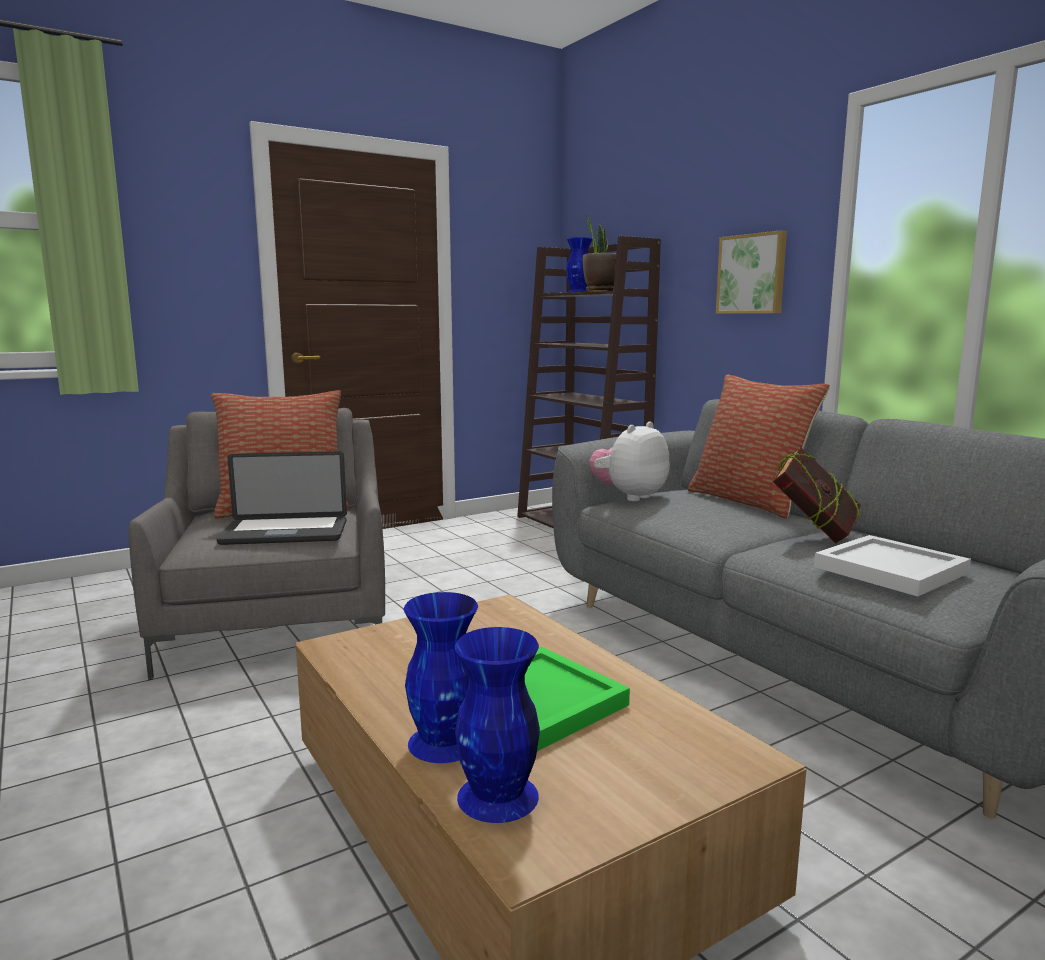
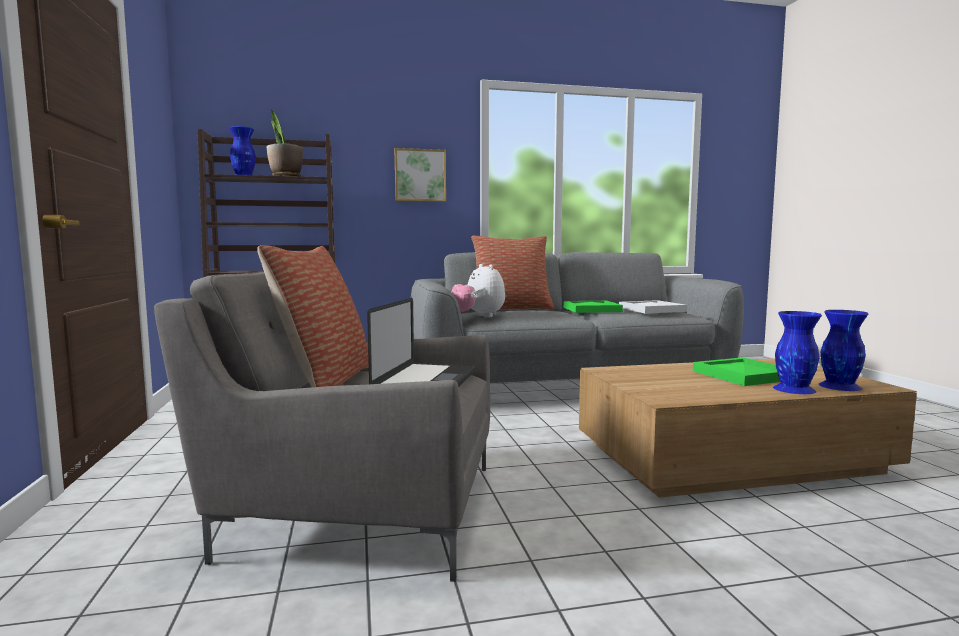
camera: 70 degrees left, 5 degrees down
book [772,447,861,544] -> green tray [563,301,623,313]

